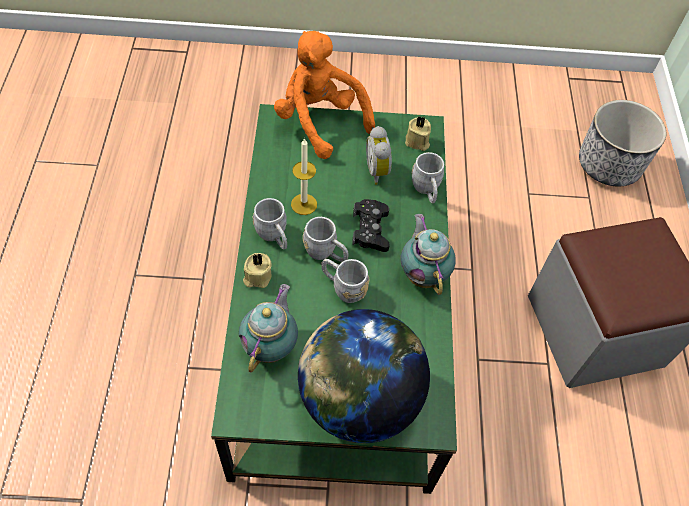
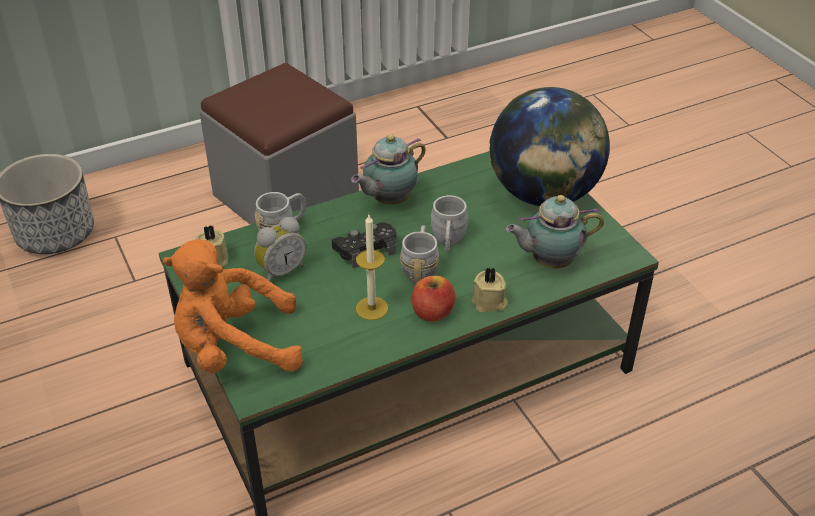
camera: 115 degrees left, 15 degrees down
grey mug [253,198,287,250] -> apple [412,276,456,322]
orange plush toy [274,31,375,159] -> orange plush toy turned 60 degrees clockwise [162,239,303,373]

